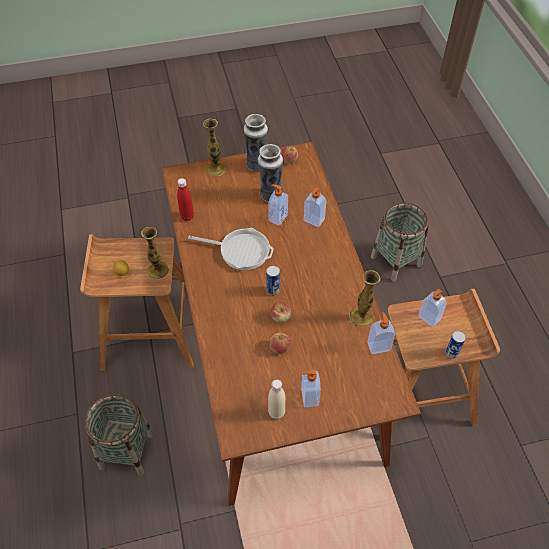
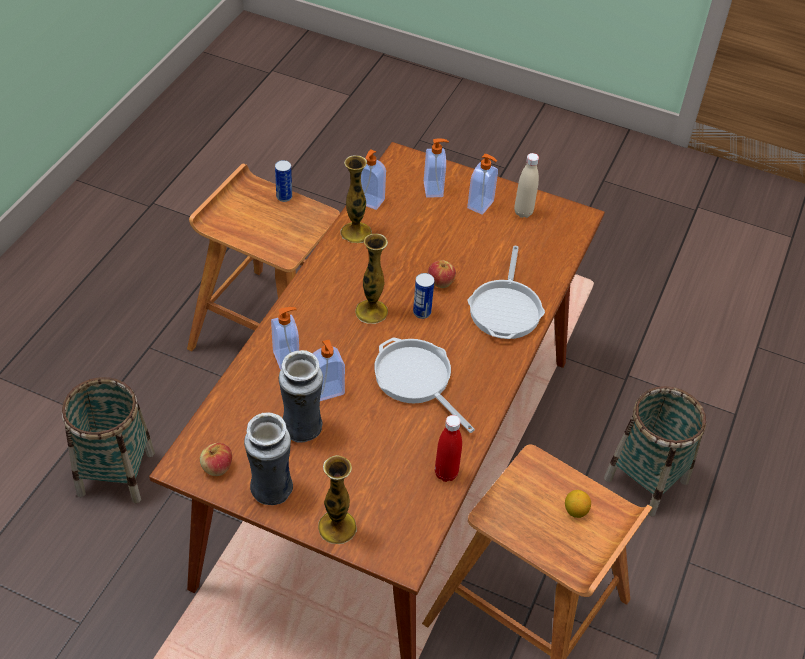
camera: 145 degrees left, 5 degrees down
vase [141,227,169,279] -> vase moved to [355,234,388,324]
apple [270,333,291,354] -> none
soap dispenser [418,289,447,327] -> soap dispenser moved to [424,138,449,198]
none -> frying pan [468,246,545,339]

